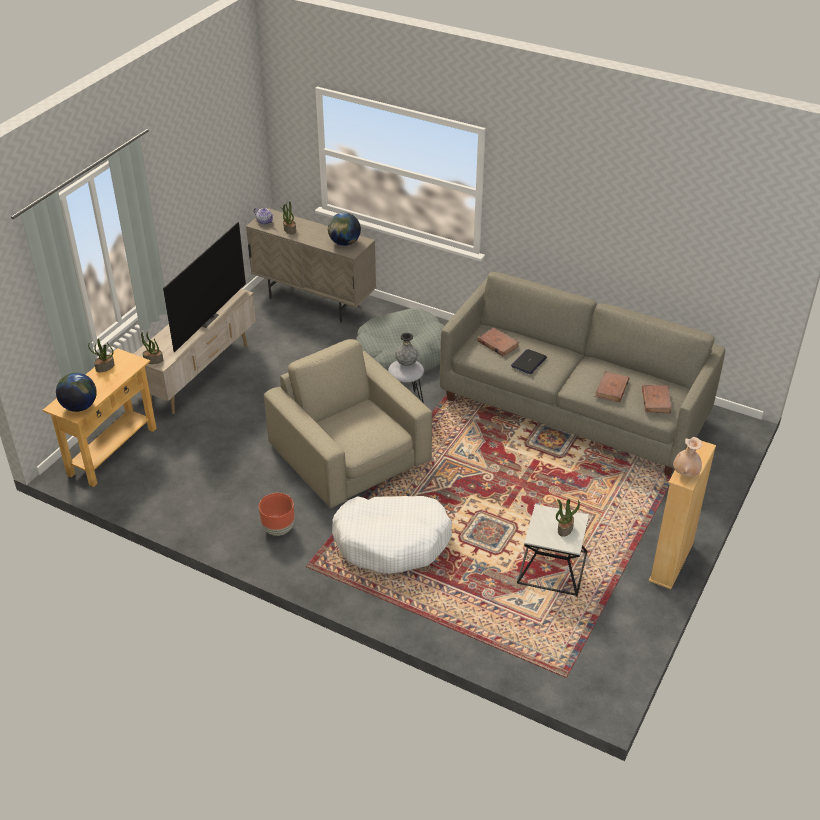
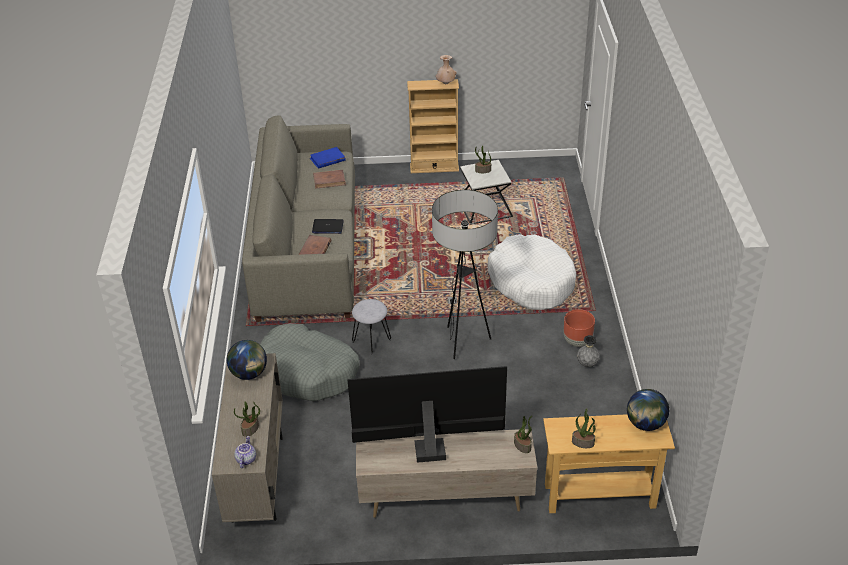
camera: 120 degrees left, 0 degrees up
beige armchair [264,339,432,508] -> floor lamp [432,190,498,359]
grey vase [395,333,418,366] -> grey vase moved to [577,335,600,367]
brown book [642,385,672,413] -> blue book [310,147,345,169]

